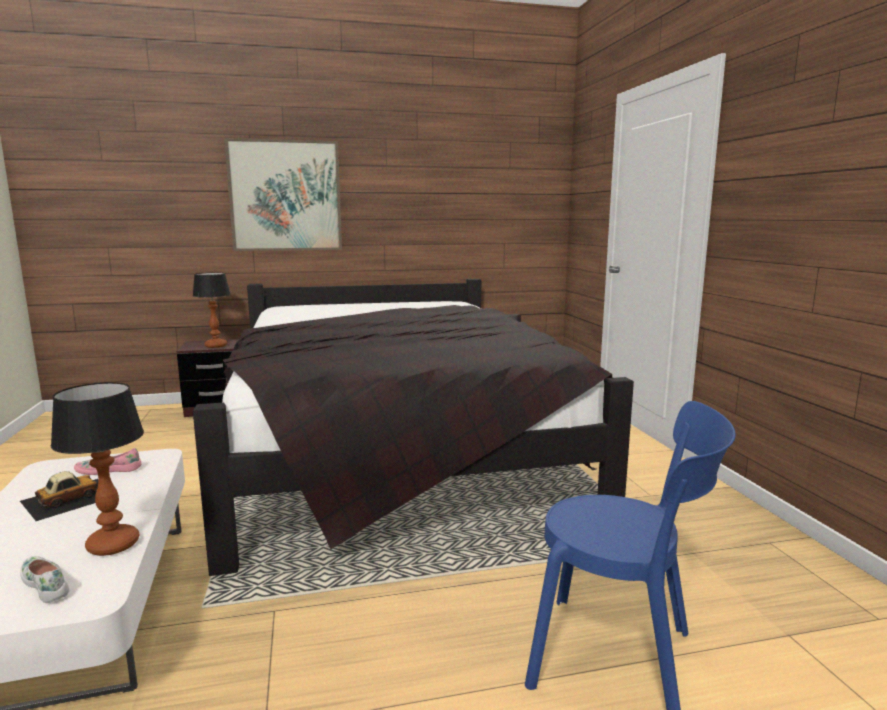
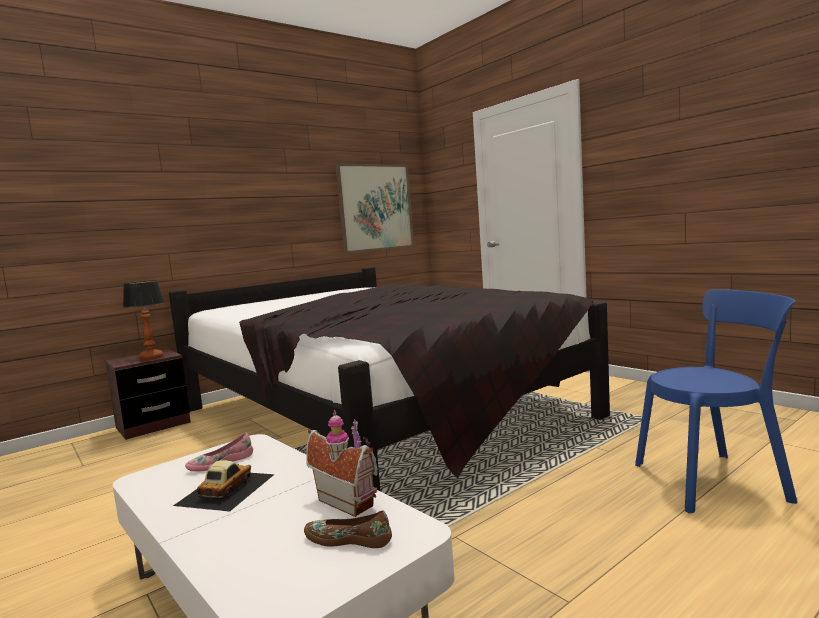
camera: 25 degrees left, 5 degrees down
white shoe [20,556,69,603] -> brown shoe [304,510,392,548]
table lamp [51,382,144,556] -> toy house [307,410,378,517]
picture [224,138,342,251] -> picture moved to [335,164,414,253]

